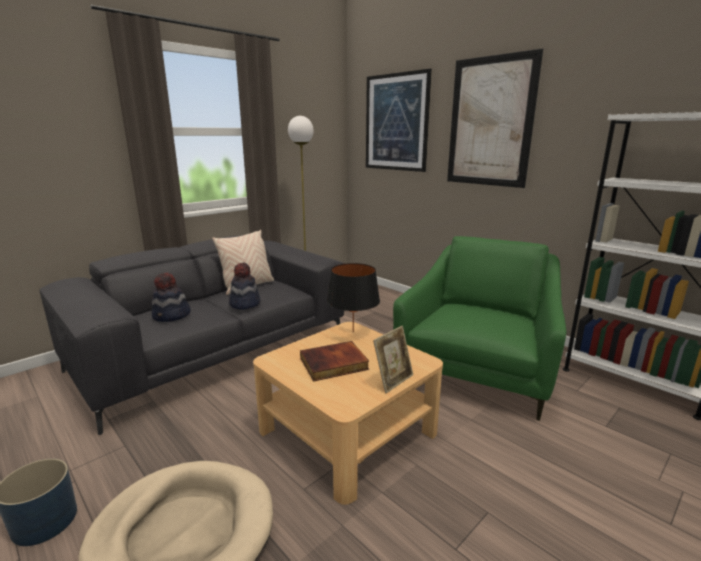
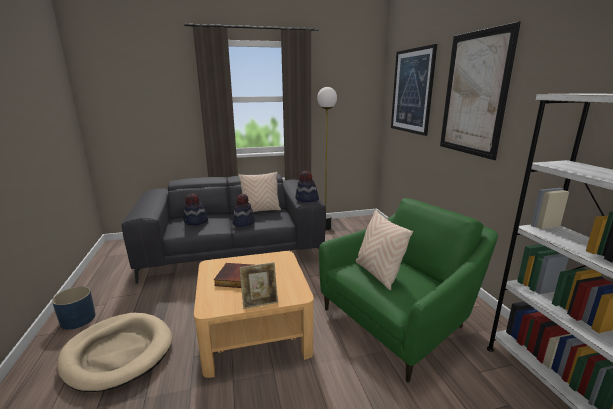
camera: 30 degrees right, 0 degrees up
black table lamp [327,263,380,333] -> none
none -> hat [295,171,319,202]
none -> beige pillow [356,210,413,290]

